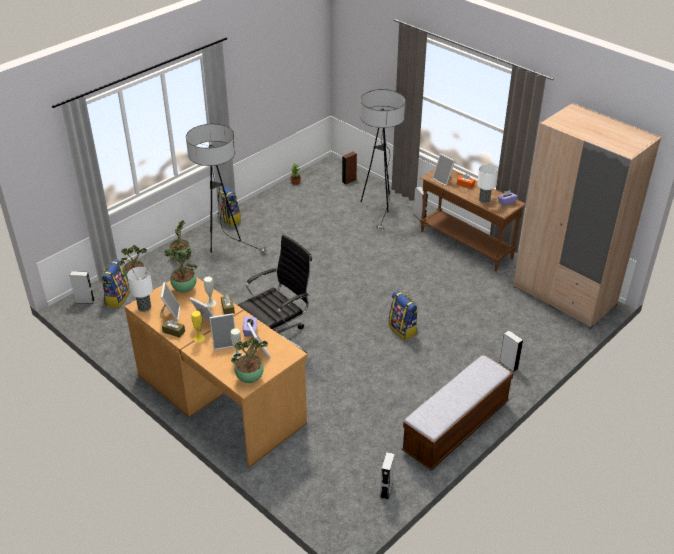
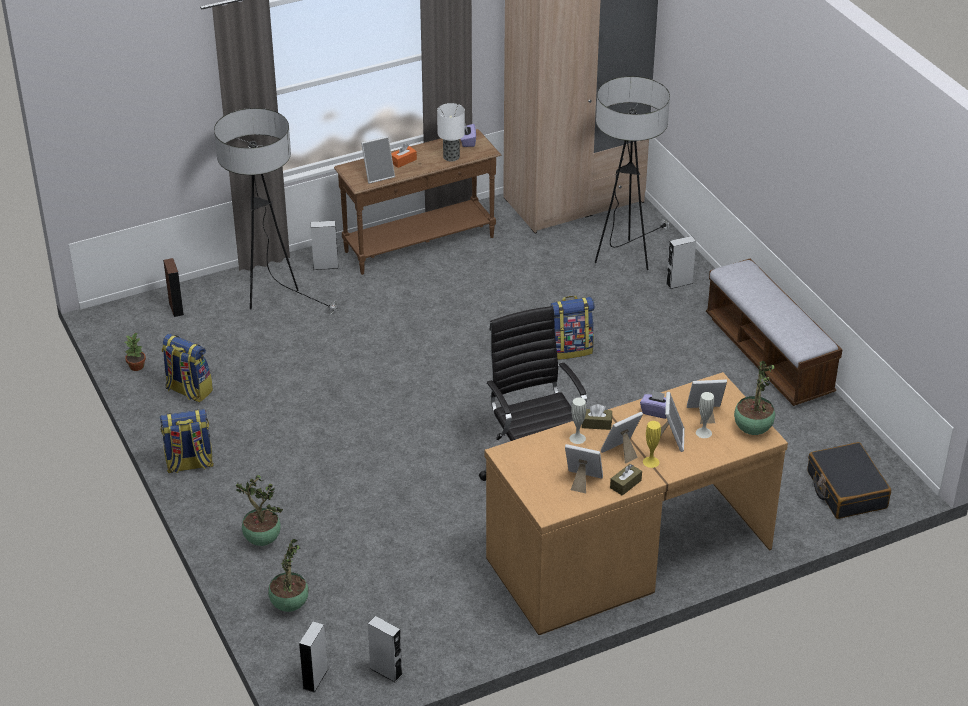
camera: 70 degrees left, 0 degrees up
backpack [101,259,129,308] -> backpack moved to [162,334,213,402]
table lamp [127,267,153,312] -> none
potted plant [165,243,197,292] -> none
floor lamp [186,124,266,255] -> floor lamp moved to [595,76,671,270]
grey speaker [380,452,395,500] -> grey speaker moved to [368,616,403,682]
none -> black suitcase [808,442,891,519]

